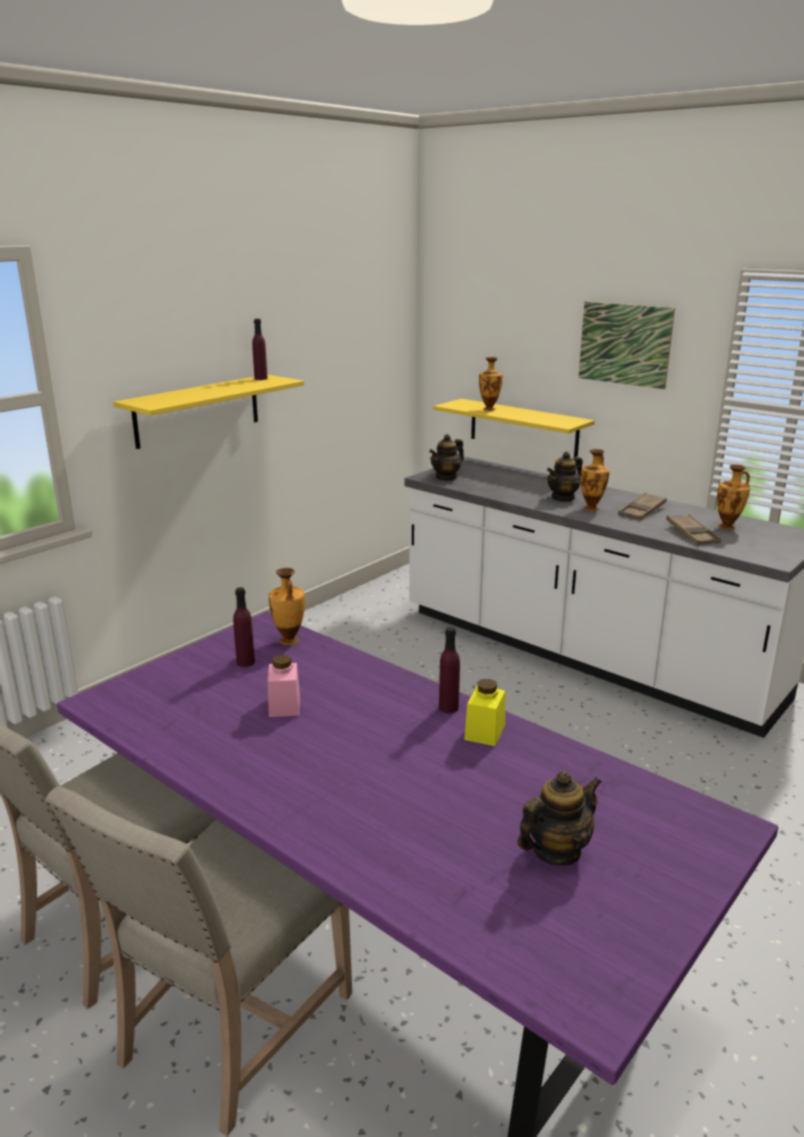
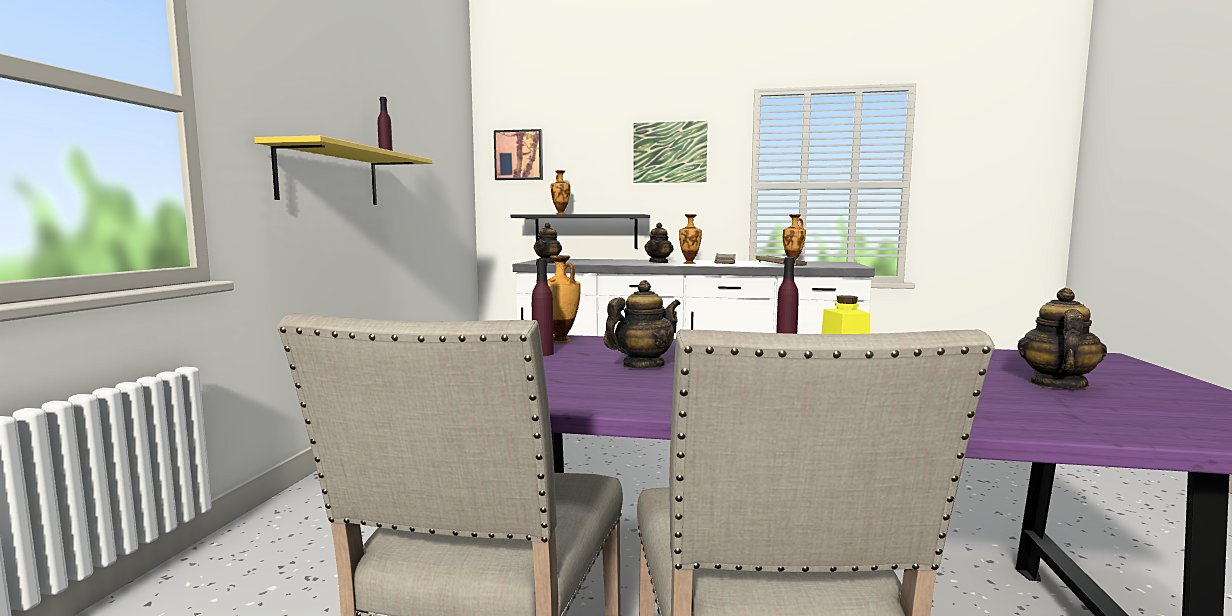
camera: 30 degrees left, 15 degrees down
pink jar [268,655,300,717] -> teapot [604,280,681,368]
yellow shelf [433,399,595,457] -> black shelf [511,214,650,249]
none -> picture [494,129,543,180]

